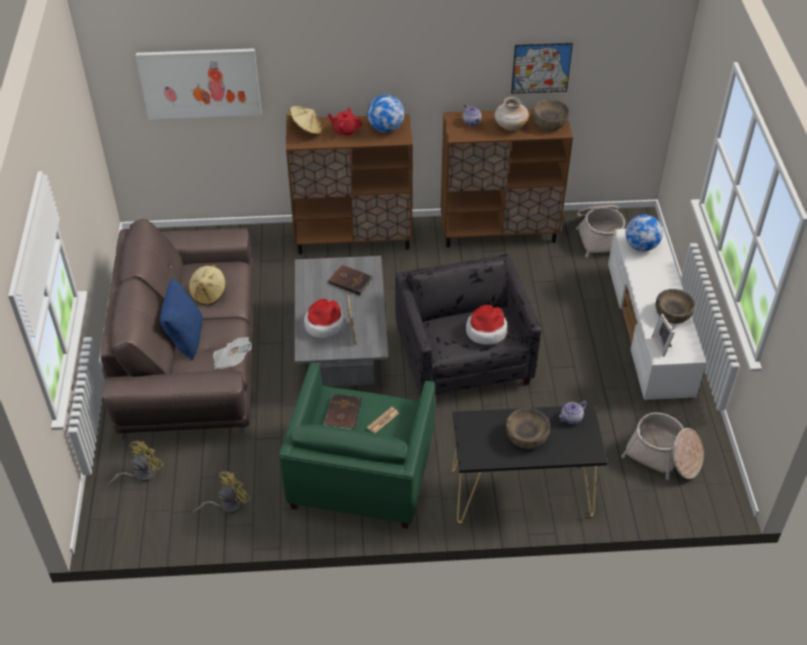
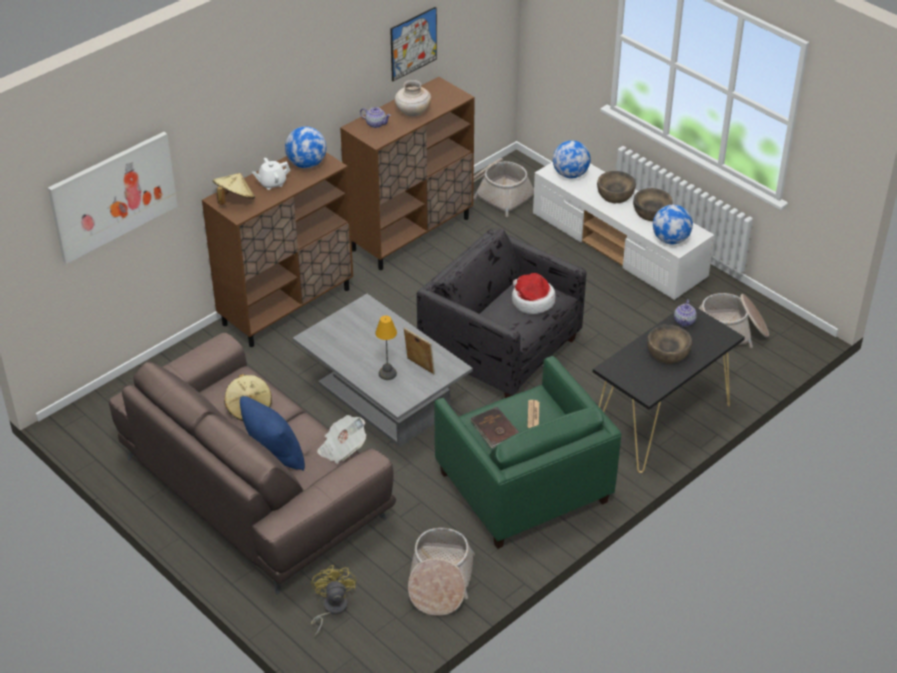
camera: 40 degrees left, 5 degrees down
yellow fan [193,471,251,514] -> basket [408,528,475,616]
hat [304,299,345,338] -> table lamp [375,315,397,380]
red teapot [328,107,362,136] -> white teapot [252,158,290,190]
brown book [328,264,373,295] -> none
brown bowl [532,99,569,131] -> brown bowl moved to [597,171,636,203]
picture frame [651,314,675,356] -> globe [653,205,693,244]

